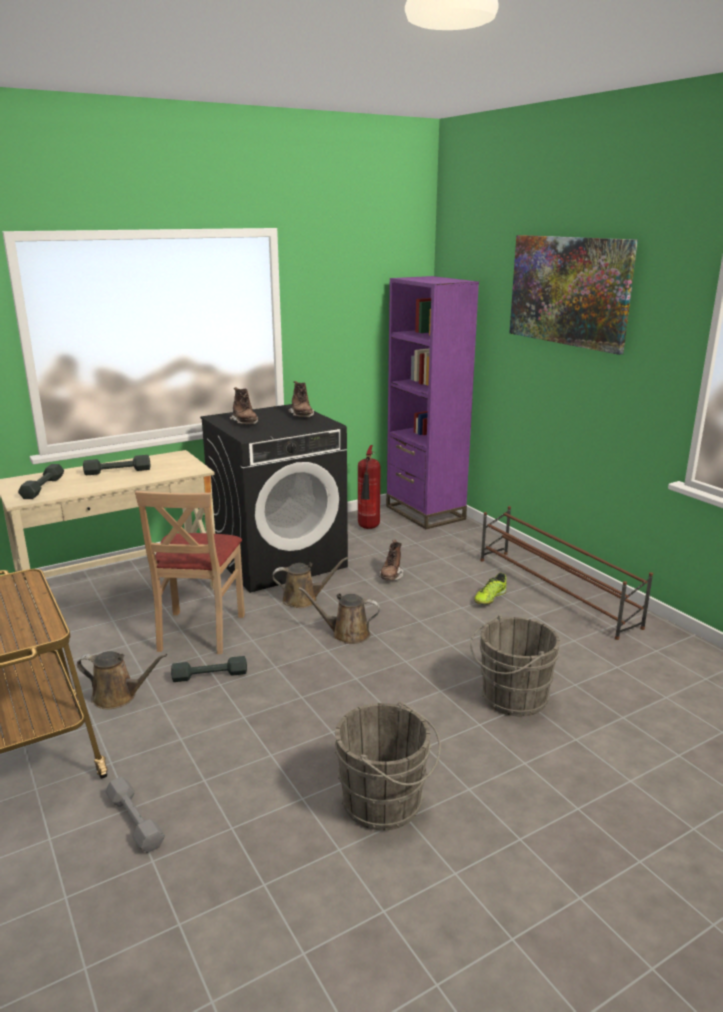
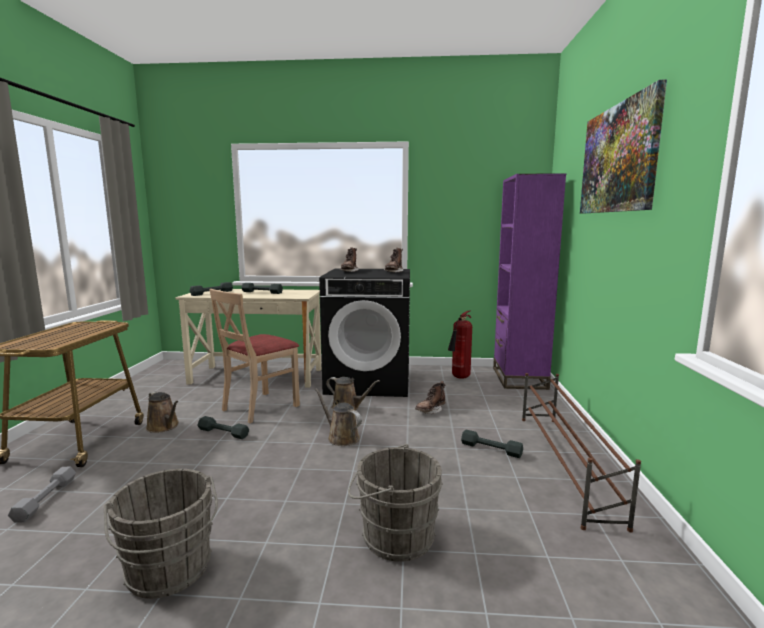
camera: 35 degrees right, 10 degrees down
shoe [474,573,507,605] -> grey dumbbell [461,429,523,458]

